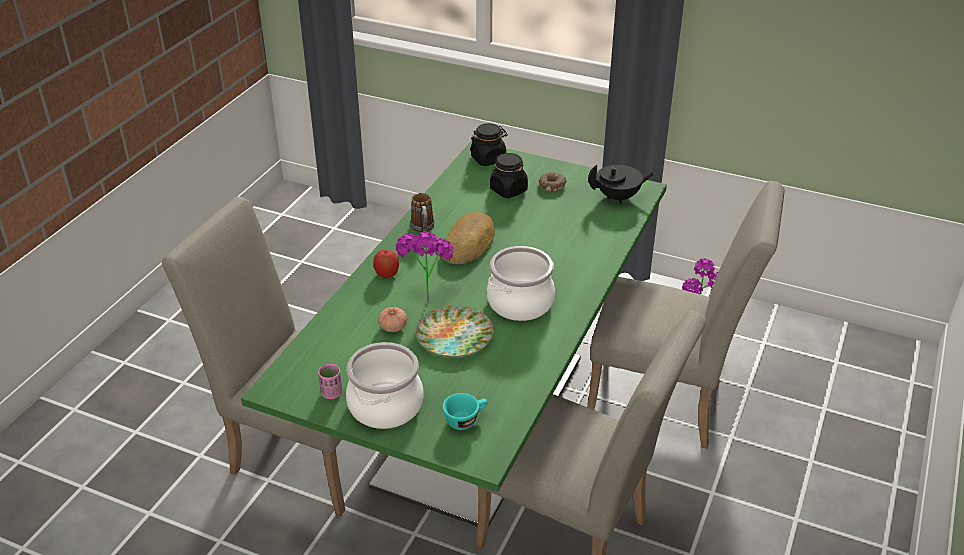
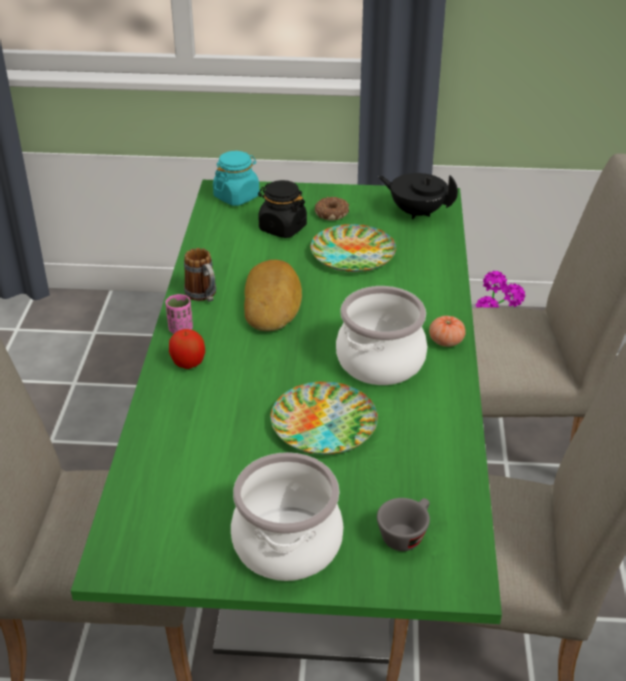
camera: 20 degrees left, 0 degrees up
pink cup [318,364,342,399] -> pink cup moved to [166,294,193,334]
tomato [378,307,407,332] -> tomato moved to [429,316,466,347]
potted plant [396,231,454,303] -> none
turquoise cup [442,393,488,430] -> grey cup [377,498,430,551]
black jar [470,123,508,166] -> turquoise jar [213,151,259,206]
black teapot [588,165,655,204] -> black teapot turned 120 degrees counterclockwise [378,173,458,219]
none -> plate [310,224,396,272]

